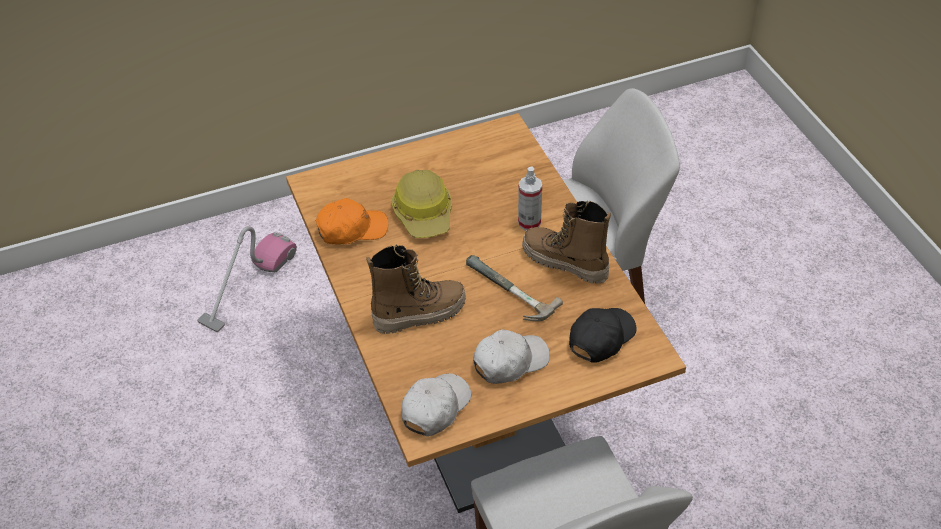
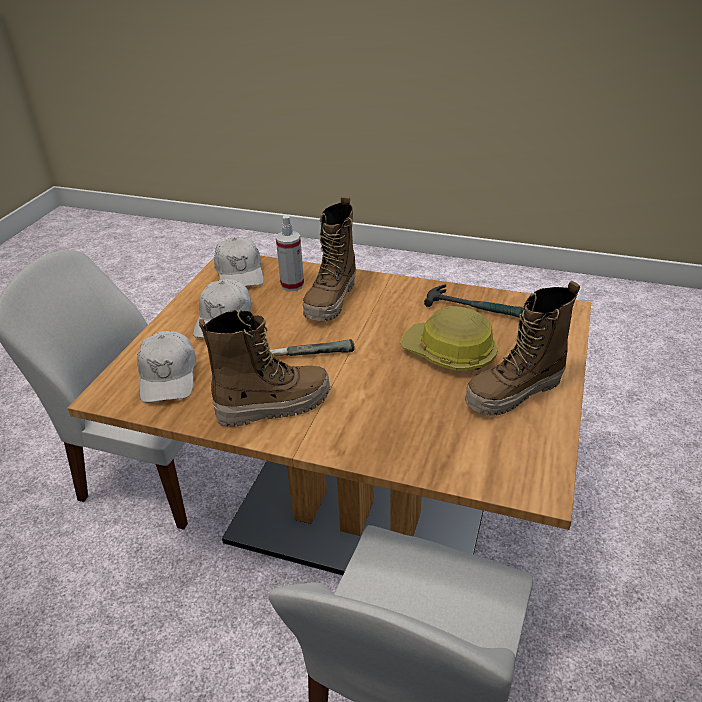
camera: 130 degrees right, 10 degrees down
vacuum cleaner [197,226,297,332] -> none
orange cap [316,198,388,244] -> hammer [424,284,523,318]
spray bottle [518,167,542,231] -> spray bottle moved to [276,215,304,291]
black cap [569,308,637,363] -> white cap [137,331,196,403]
none -> boot [465,281,580,416]

